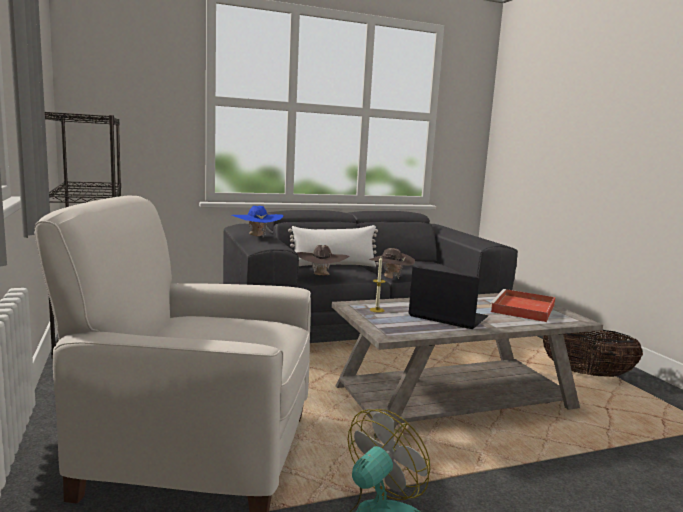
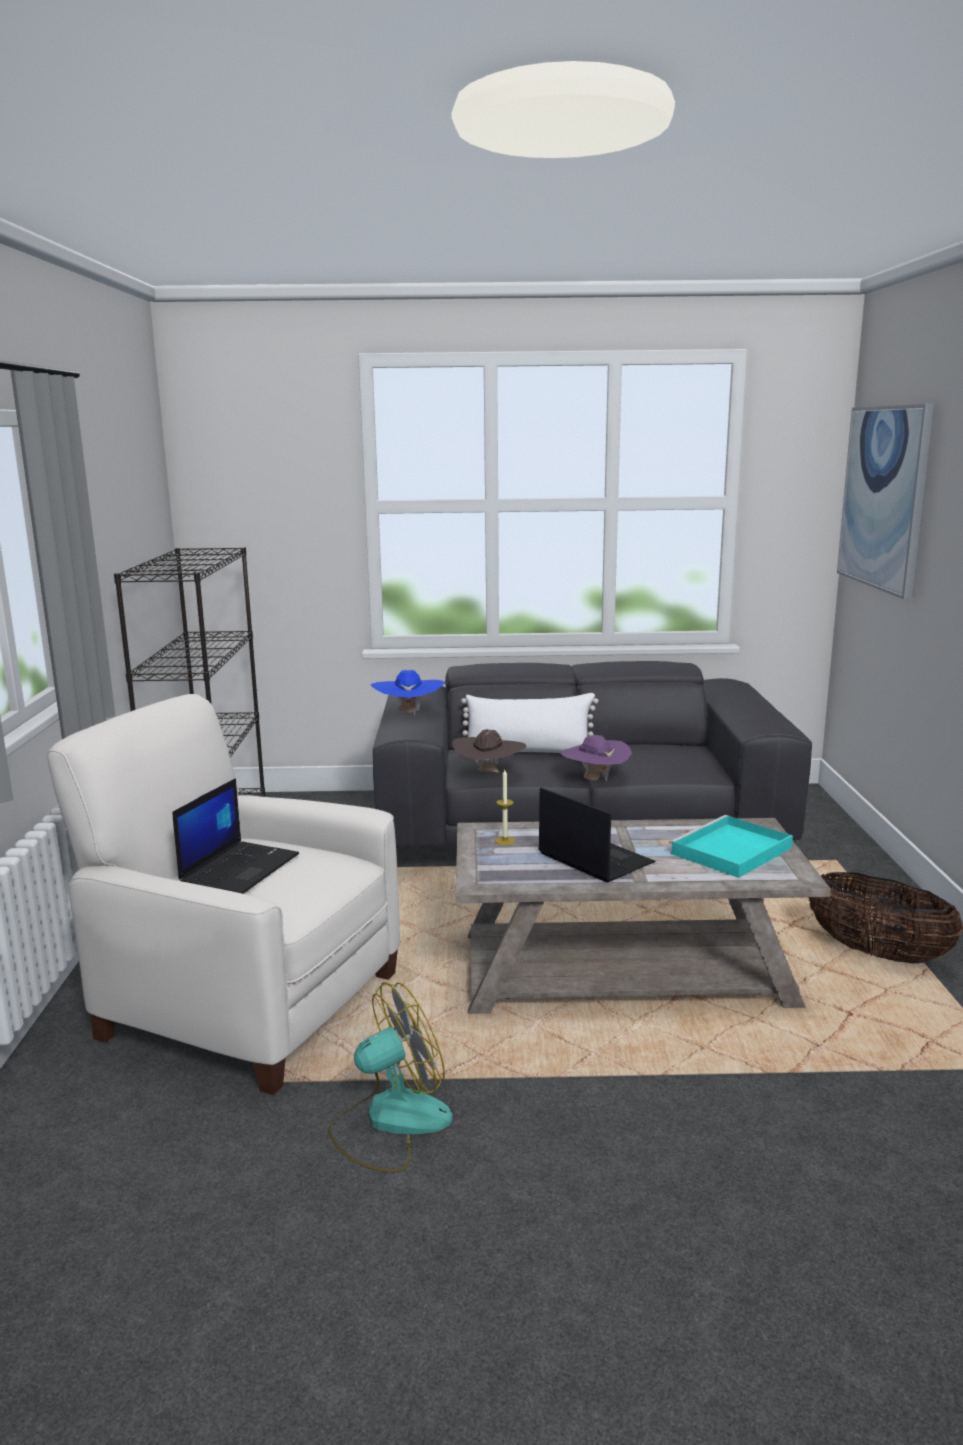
camera: 20 degrees right, 5 degrees up
brown hat [369,248,415,279] -> purple hat [560,735,632,781]
red tray [489,289,555,322] -> turquoise tray [669,815,793,878]
none -> laptop [172,778,299,894]
none -> picture [837,404,934,599]

